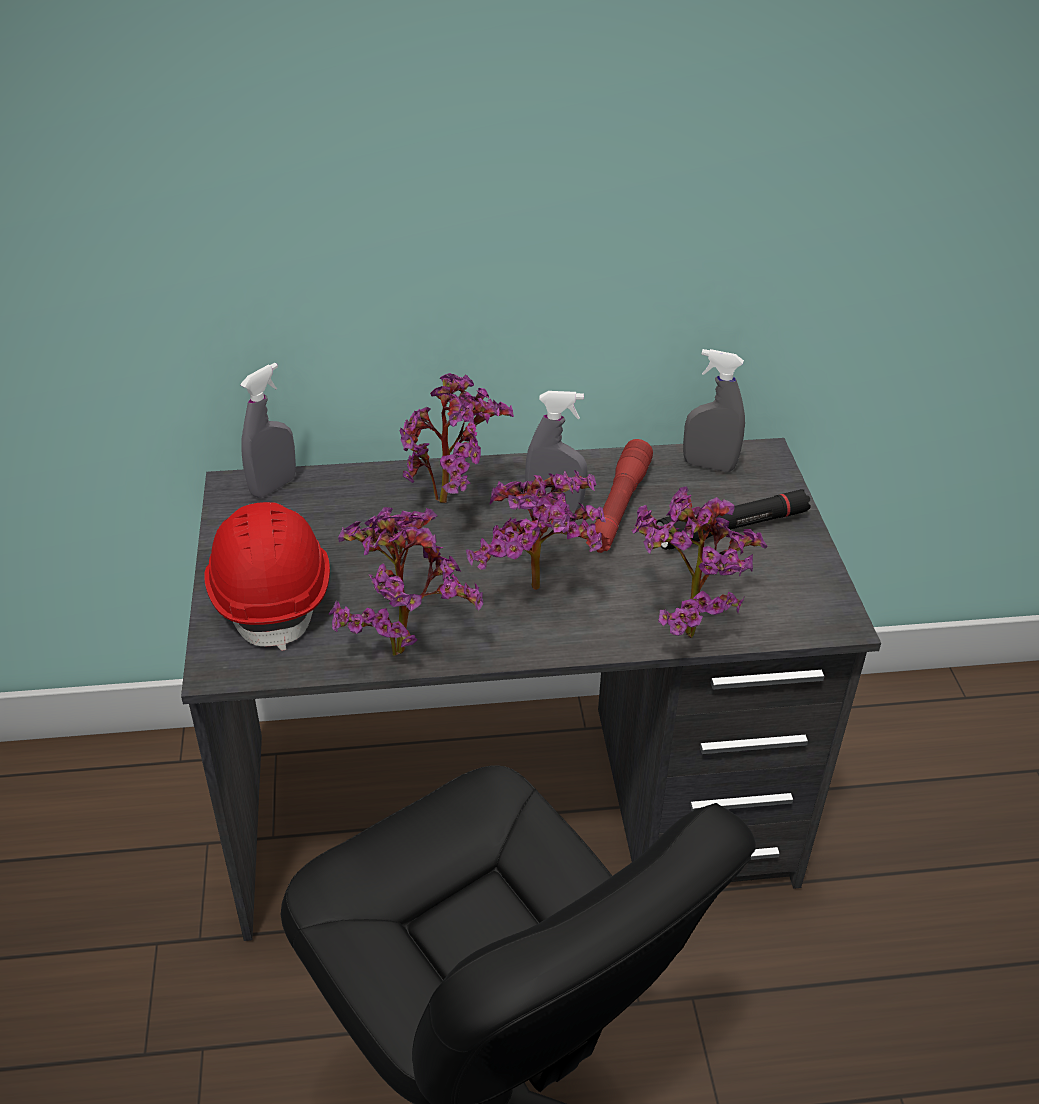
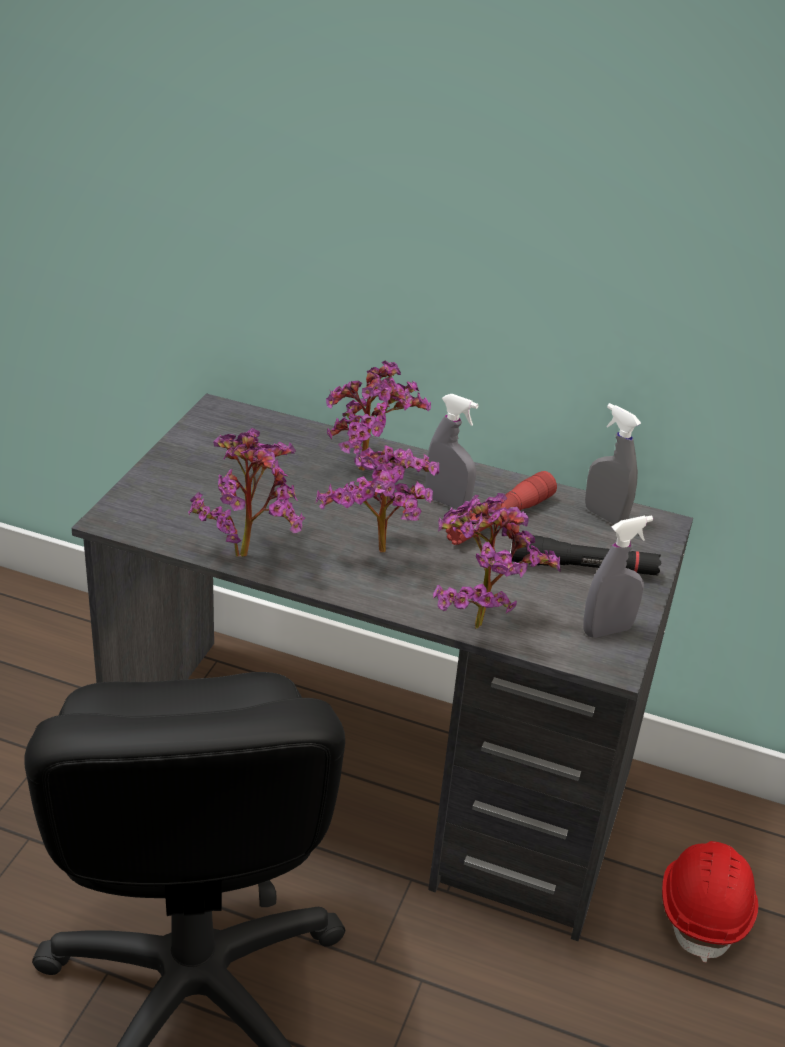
camera: 25 degrees right, 5 degrees down
red hard hat [204,502,330,651] -> red hard hat moved to [662,841,758,963]
grey spray bottle [240,363,296,498] -> grey spray bottle moved to [583,515,653,638]

